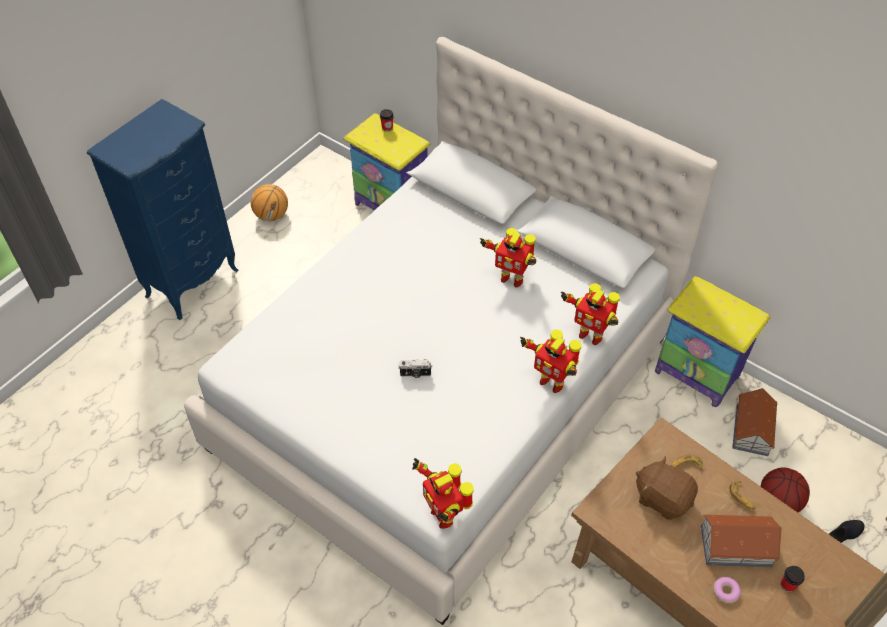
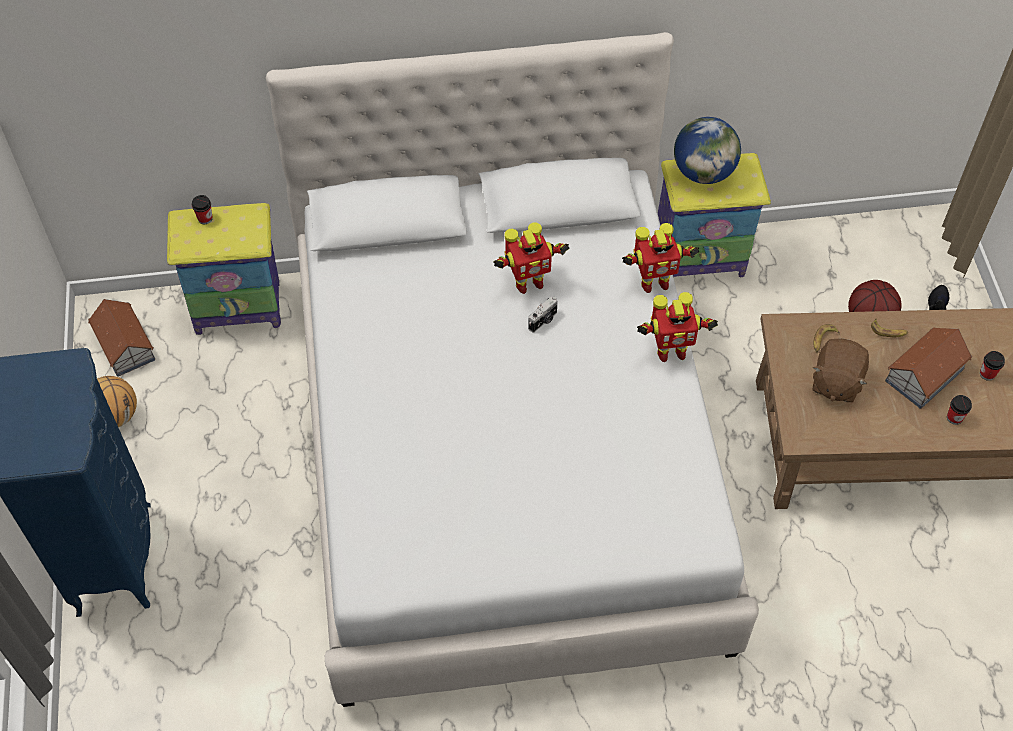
camera: 45 degrees left, 5 degrees up
camera [398,359,432,378] -> camera moved to [528,296,558,333]
toy robot [412,458,474,529] -> none
brown plush toy [636,456,698,520] -> brown plush toy turned 60 degrees counterclockwise [812,338,869,402]
donut [713,577,741,603] -> cup [947,395,972,425]
toy house [732,388,778,456] -> toy house moved to [88,299,155,377]
none -> globe [674,117,741,184]

